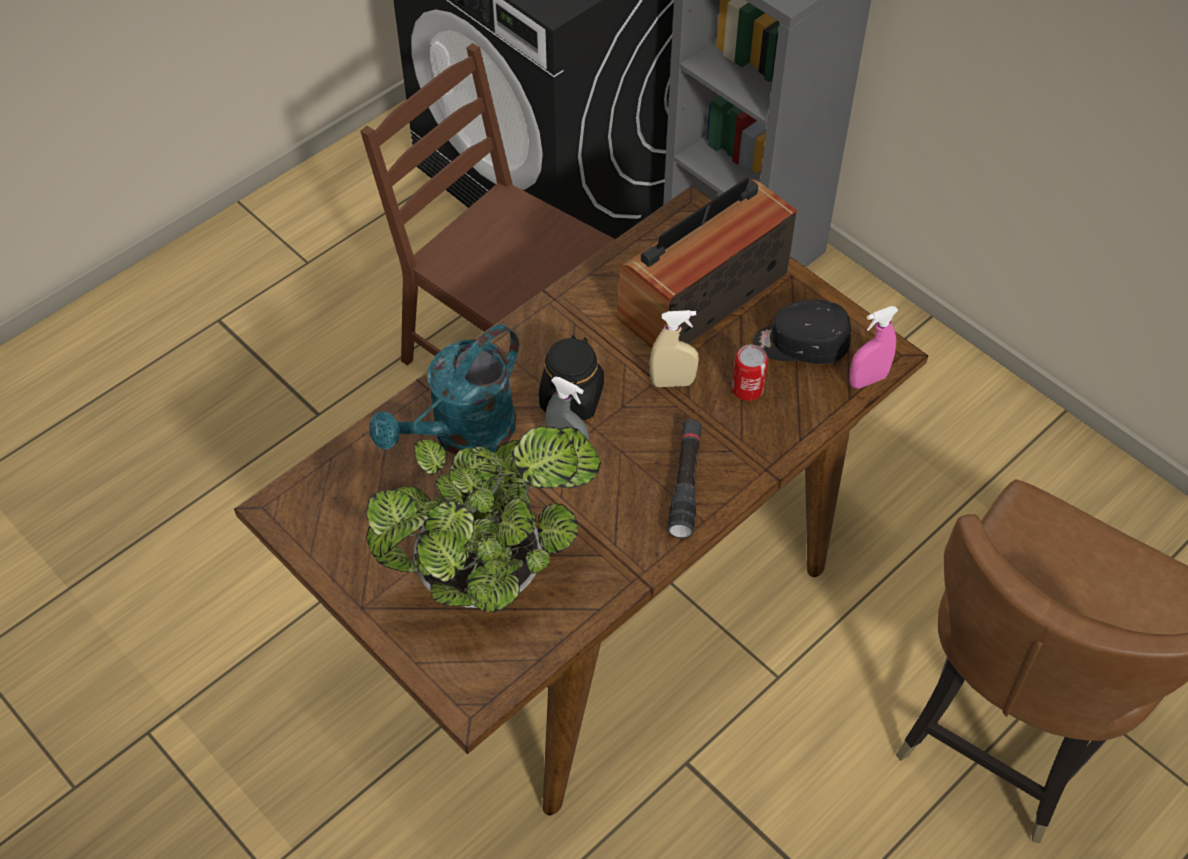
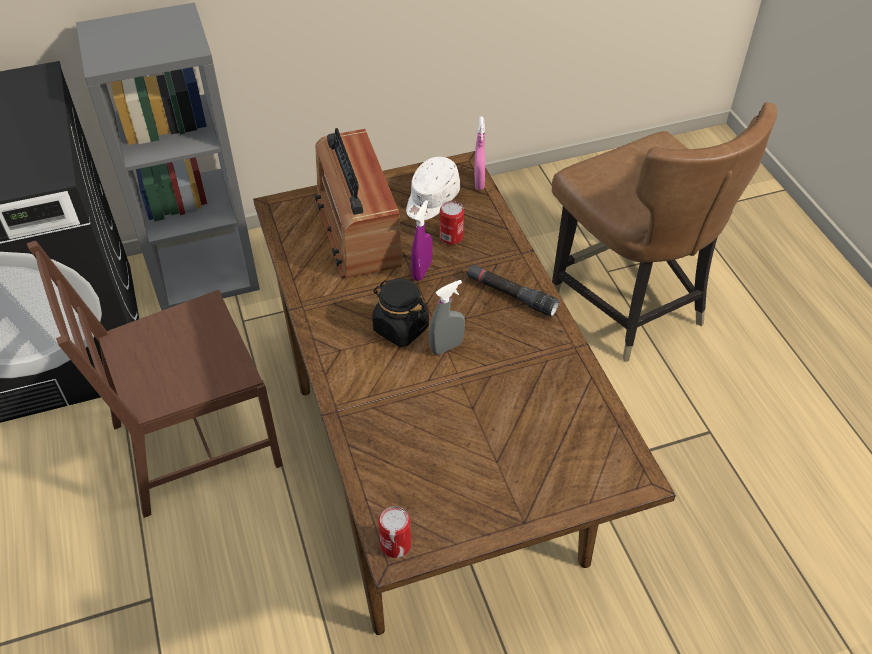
camera: 65 degrees left, 5 degrees down
potted plant [366,426,601,612] -> none
turquoise watering can [369,324,519,454] -> none
beige spray bottle [650,310,699,387] -> purple spray bottle [411,200,432,281]
black cap [753,300,851,364] -> white cap [406,157,460,220]
none -> can [378,506,411,558]

